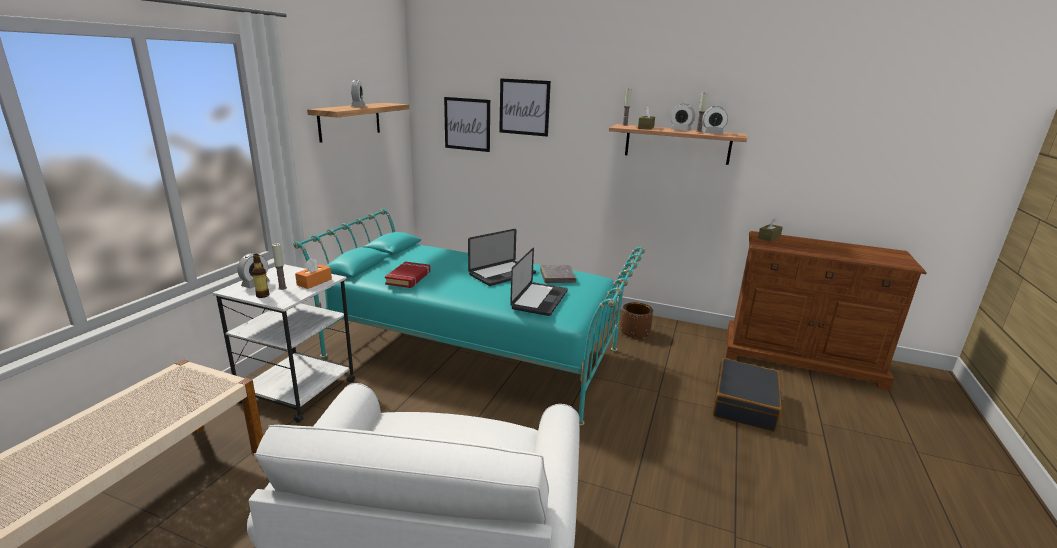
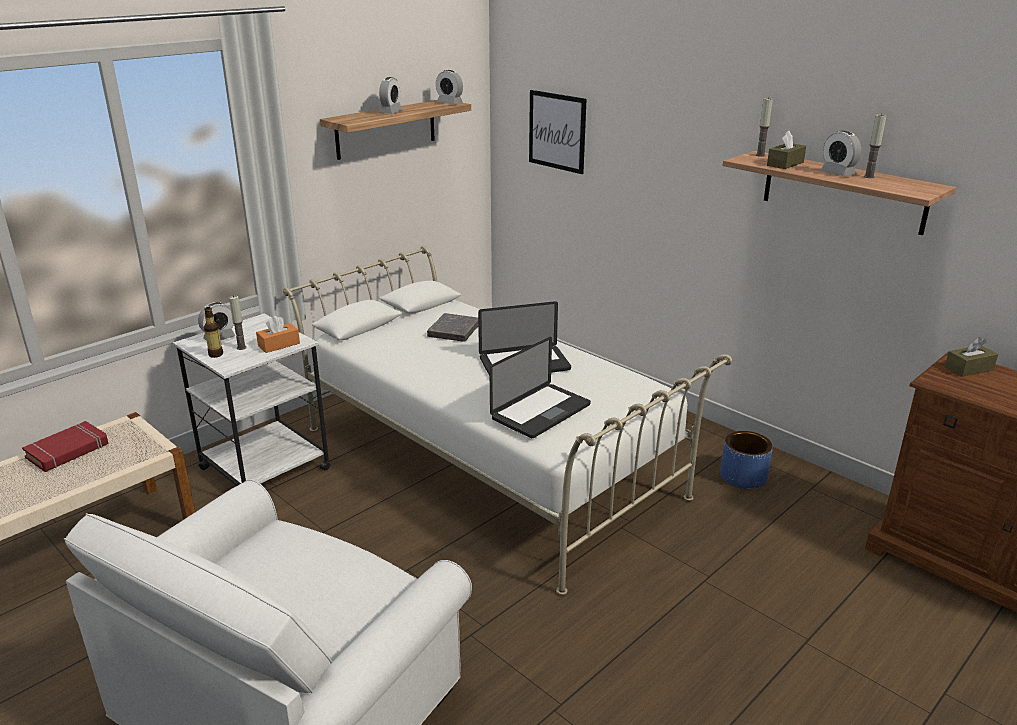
camera: 25 degrees right, 5 degrees up
turquoise bed [293,209,645,426] -> white bed [283,246,732,595]
red book [385,262,430,288] -> red book moved to [22,421,109,472]
picture [499,78,551,137] -> none
grey book [540,265,576,283] -> grey book moved to [427,313,478,342]
brown planter [620,302,653,339] -> blue planter [720,431,773,489]
alarm clock [702,106,728,134] -> alarm clock moved to [436,70,463,104]
black suitcase [713,359,784,432] -> none

